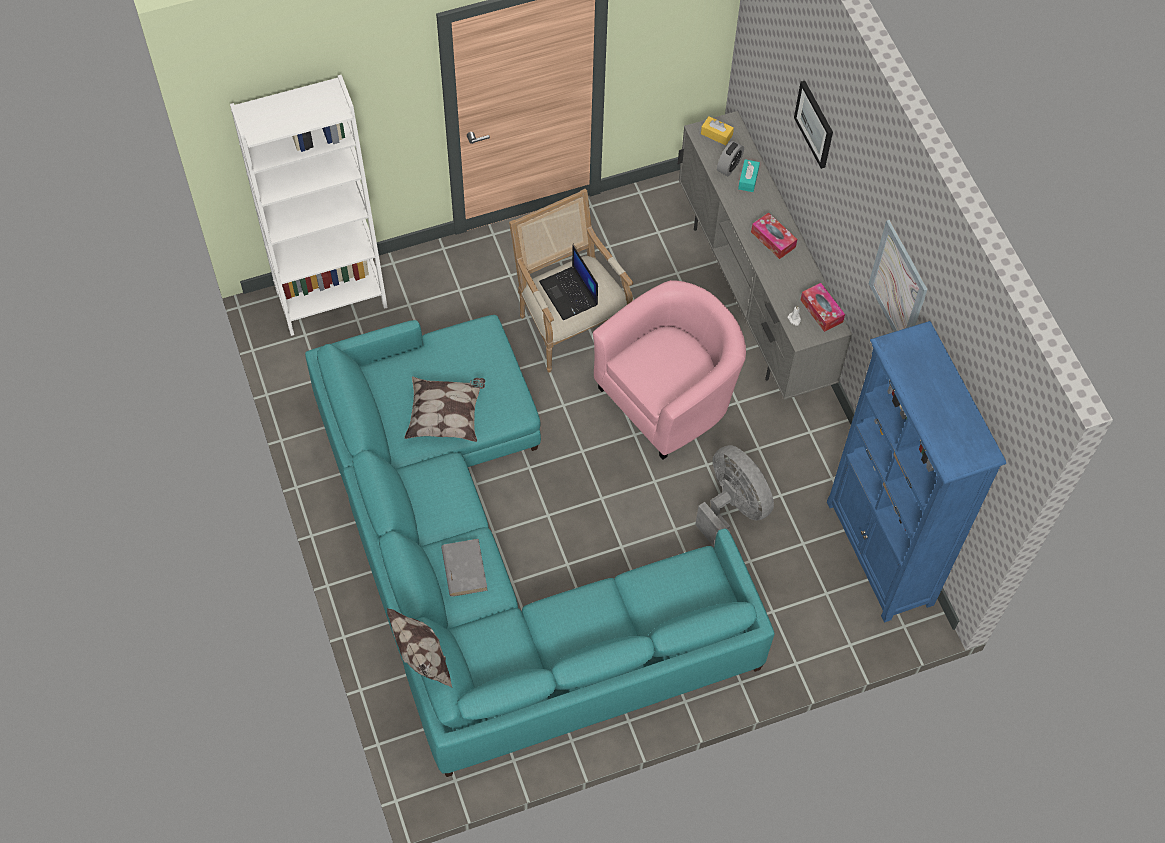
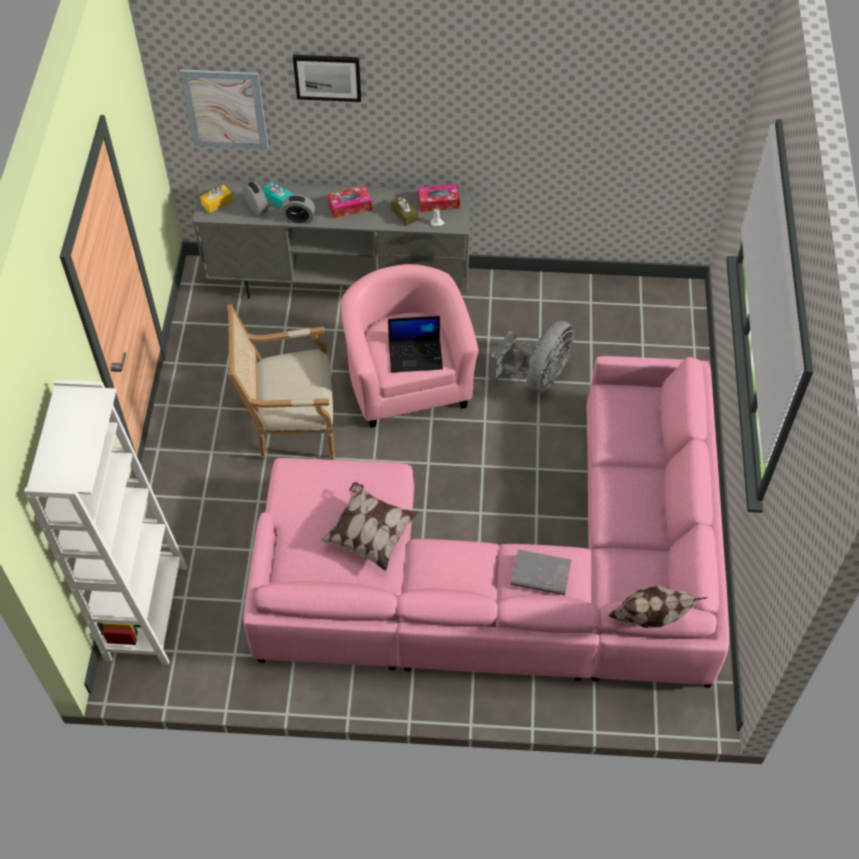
camera: 65 degrees left, 5 degrees down
turquoise sofa [305,315,775,777] -> pink sofa [243,356,729,688]
laptop [539,245,598,320] -> laptop moved to [388,316,443,373]
grey fan [695,445,774,547] -> grey fan turned 135 degrees clockwise [489,321,575,393]
blue bookcase [827,321,1006,623] -> none
picture [869,220,928,332] -> picture moved to [180,69,268,149]
none -> alarm clock [281,195,315,224]
none -> brown tissue box [391,195,418,226]

